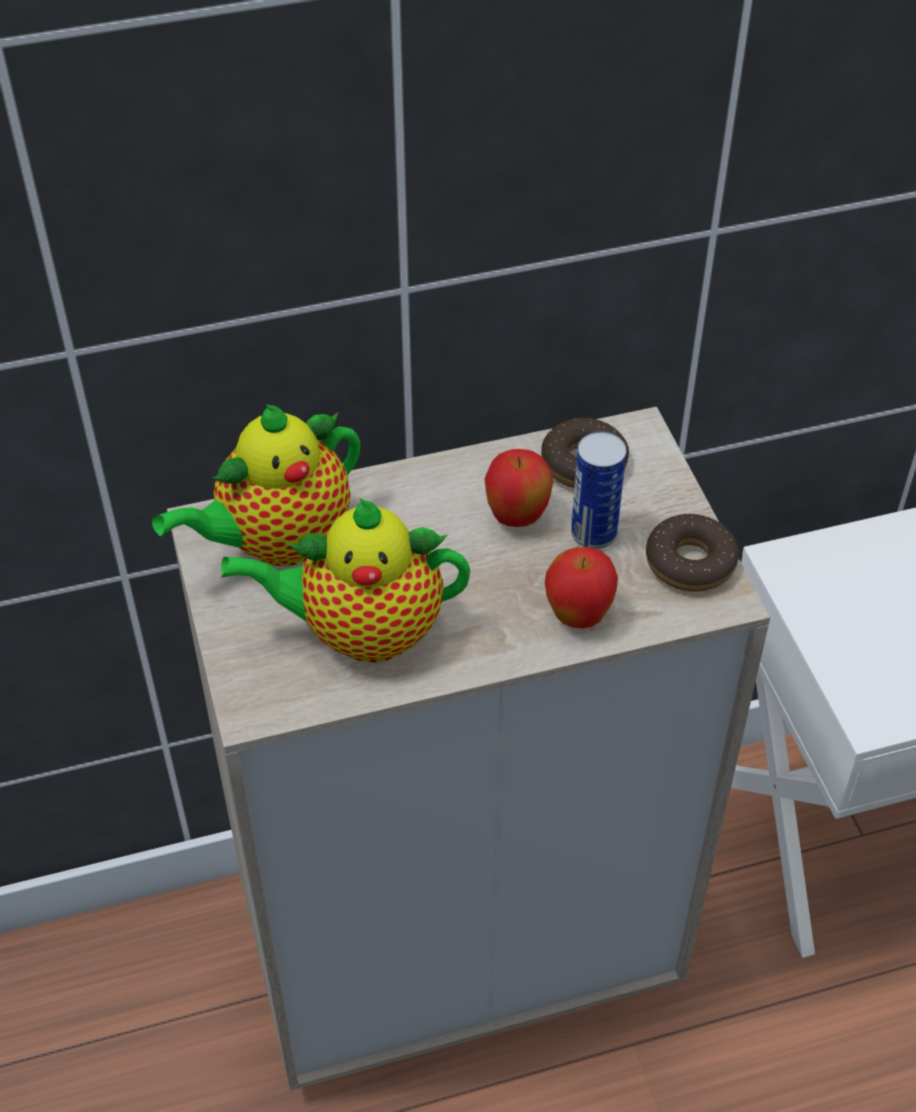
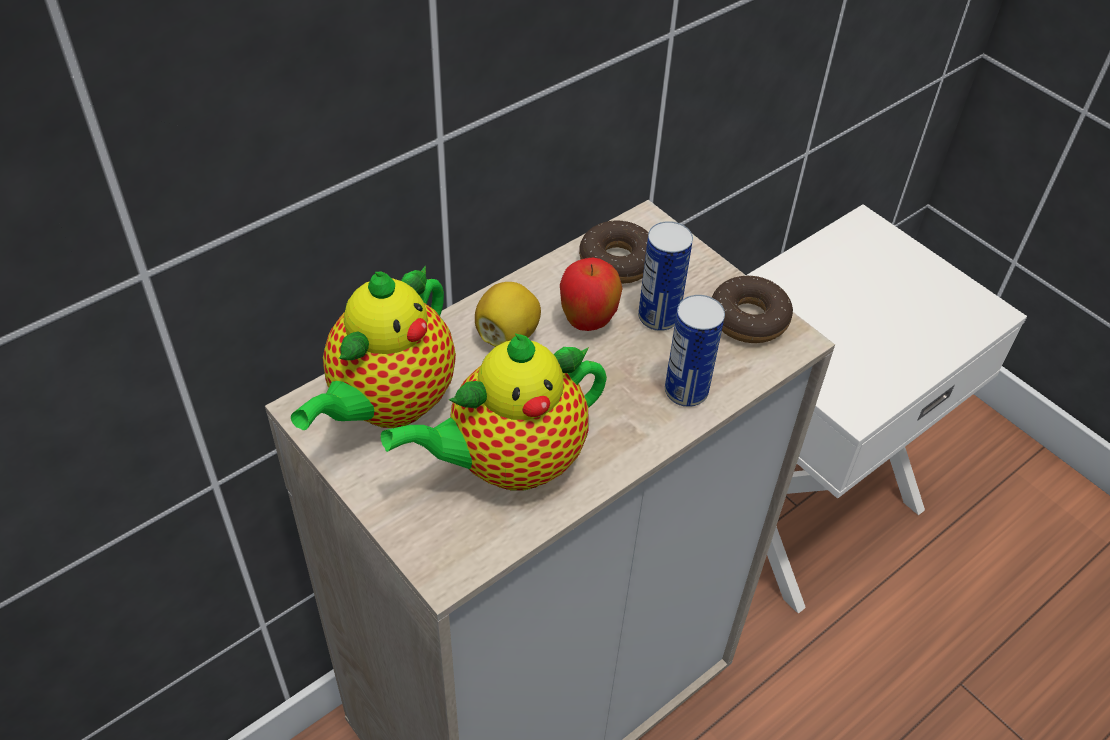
camera: 25 degrees left, 0 degrees up
apple [545,547,618,628] -> can [665,295,725,407]
none -> lemon [475,282,541,347]

